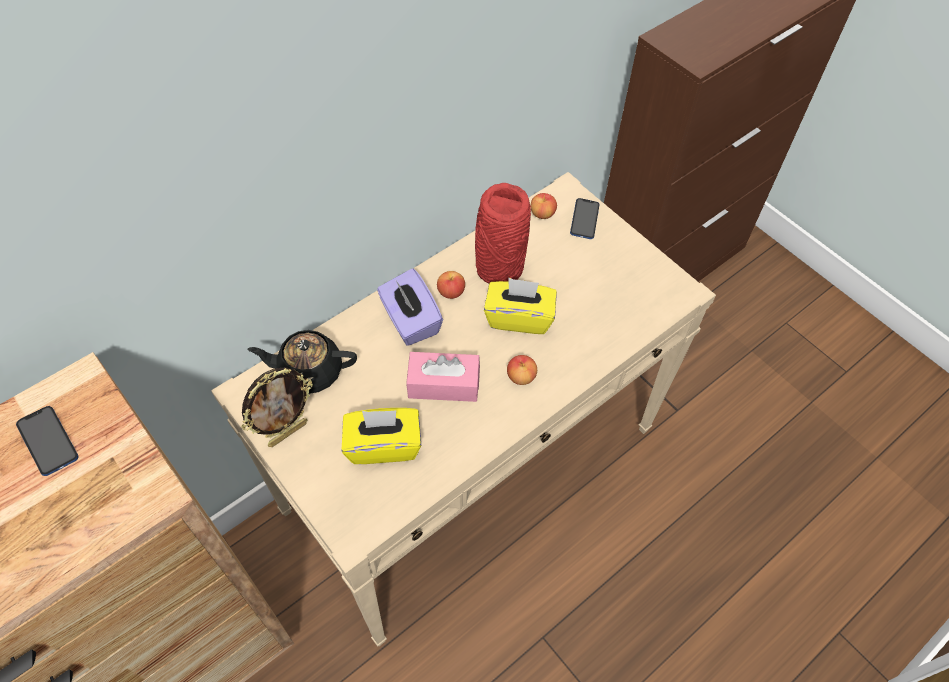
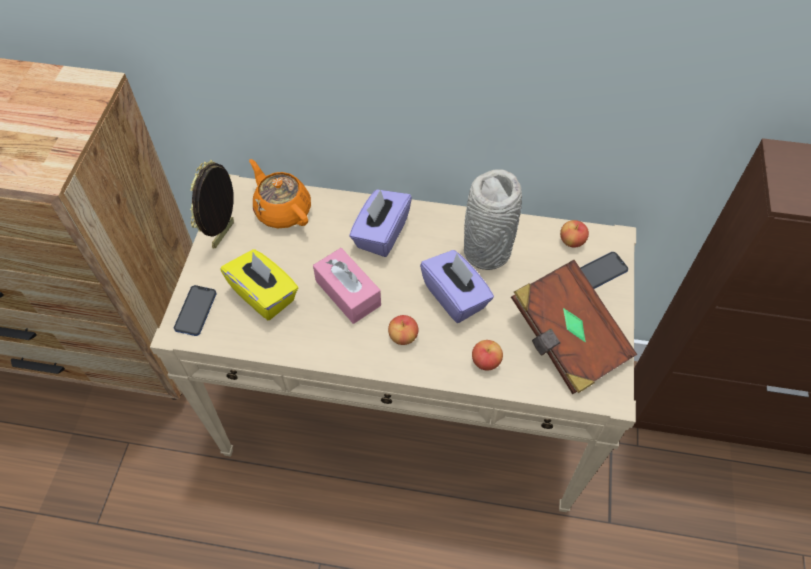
camera: 50 degrees right, 0 degrees up
phone [16,406,79,476] -> phone moved to [174,285,216,336]
picture frame [241,367,313,447] -> picture frame turned 105 degrees clockwise [190,160,234,248]
black teapot [248,330,357,394] -> orange teapot [249,159,311,228]
apple [437,271,465,299] -> apple moved to [472,340,503,371]
red vase [475,183,531,283] -> grey vase [464,169,522,270]
yellow tissue box [484,278,557,334] -> purple tissue box [420,250,494,323]
none -> brown book [511,260,637,394]

